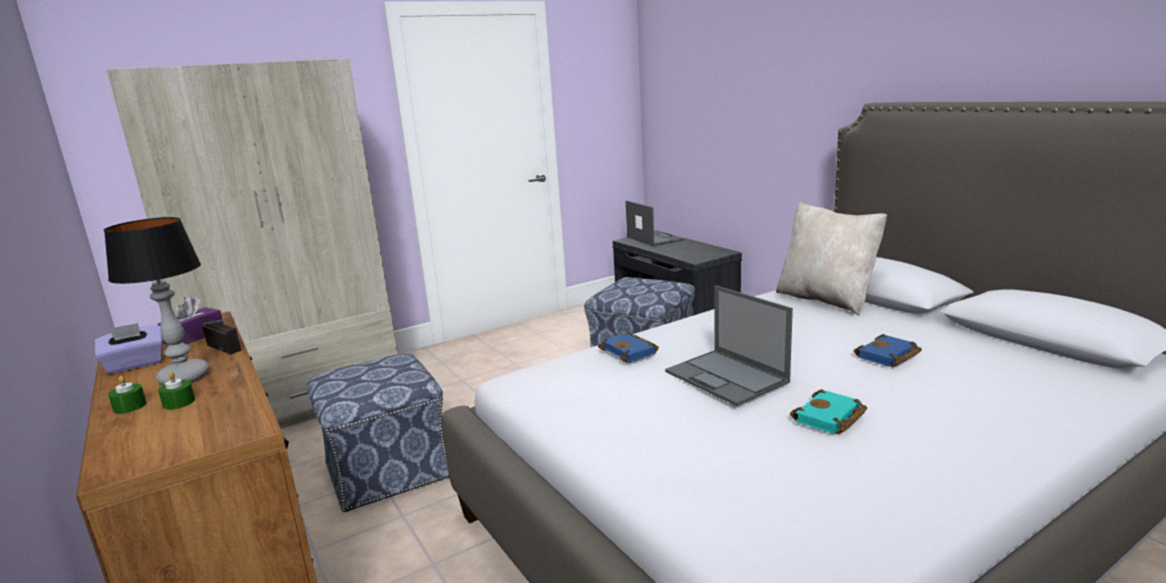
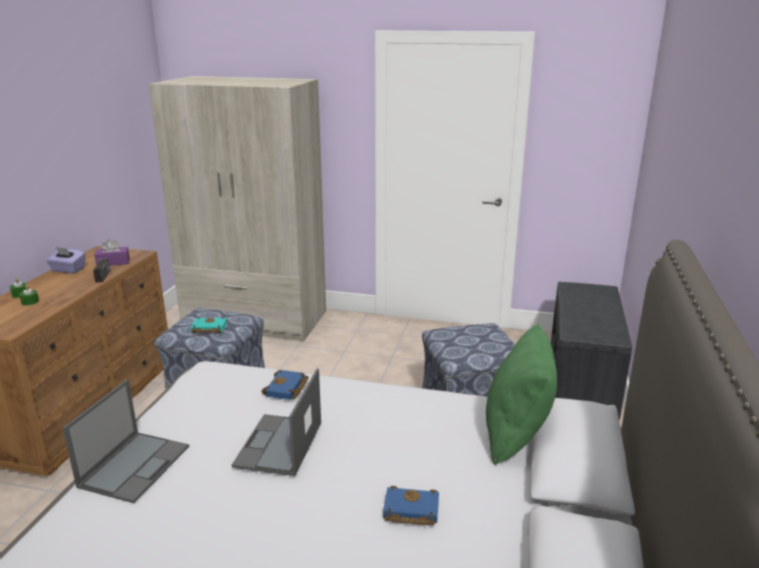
camera: 45 degrees right, 5 degrees up
table lamp [104,217,210,385] -> none
laptop [626,201,684,246] -> laptop moved to [63,379,189,503]
beige pillow [776,202,887,315] -> green pillow [486,324,557,465]
turquoise book [790,389,867,434] -> turquoise book moved to [191,317,227,333]

